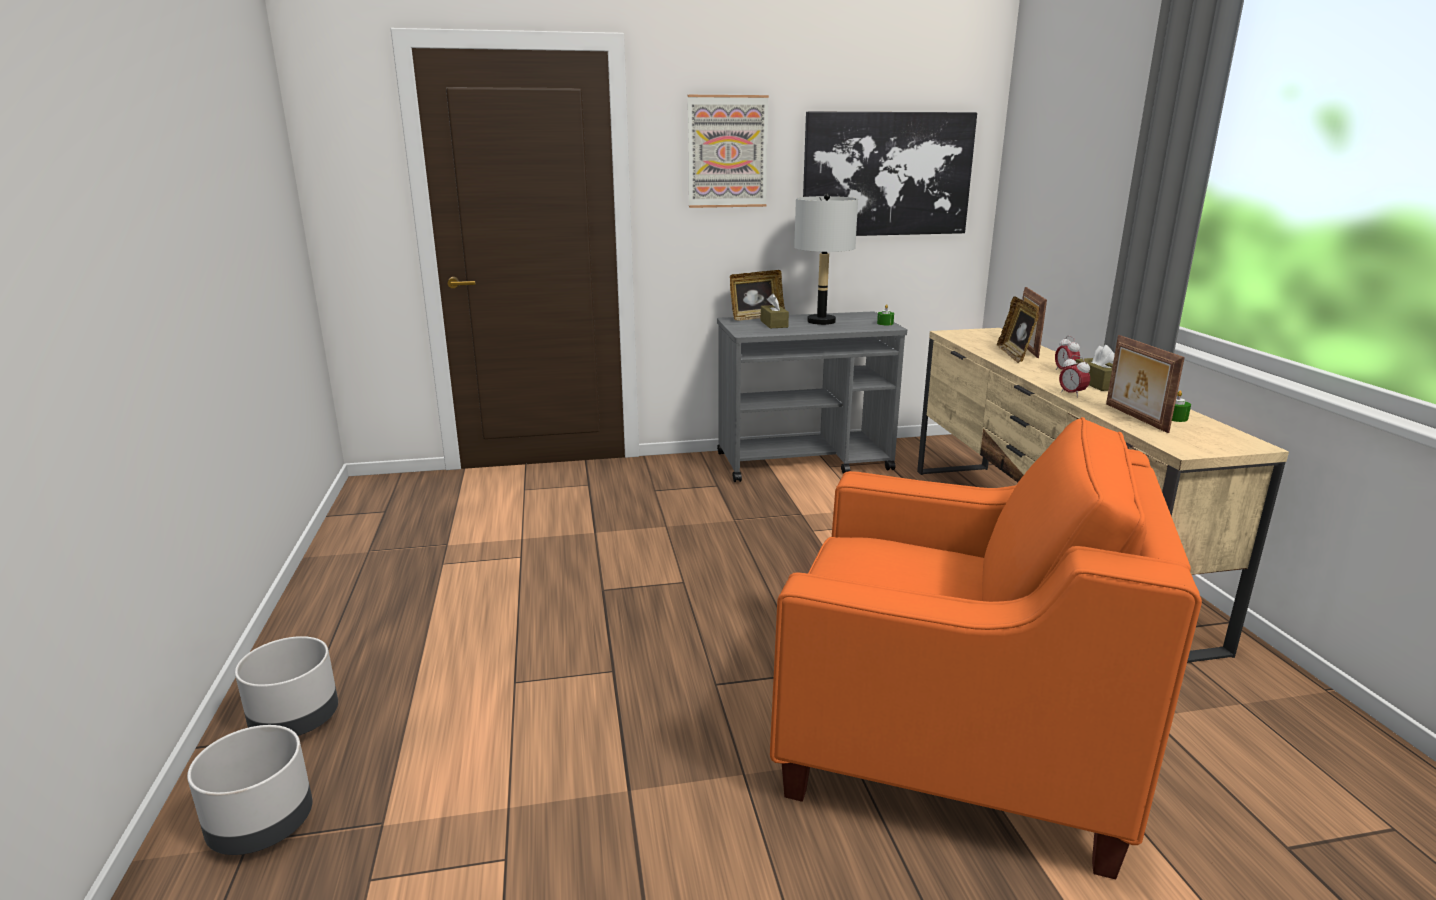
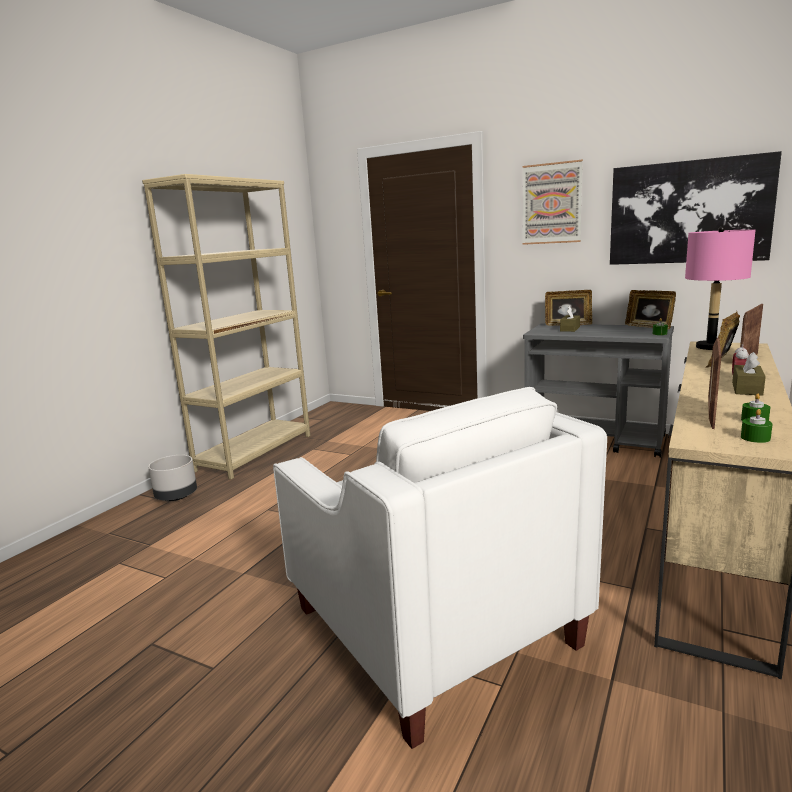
camera: 40 degrees right, 5 degrees down
grey planter [187,725,313,855] -> none
orange armchair [770,417,1202,880] -> white armchair [273,387,607,749]
grey table lamp [794,193,858,325] -> none
alarm clock [1059,355,1090,398] -> none
none -> beige bookcase [142,174,310,479]
none -> picture frame [625,290,676,329]
none -> pink table lamp [685,226,756,350]
none -> green candle [741,409,773,443]

